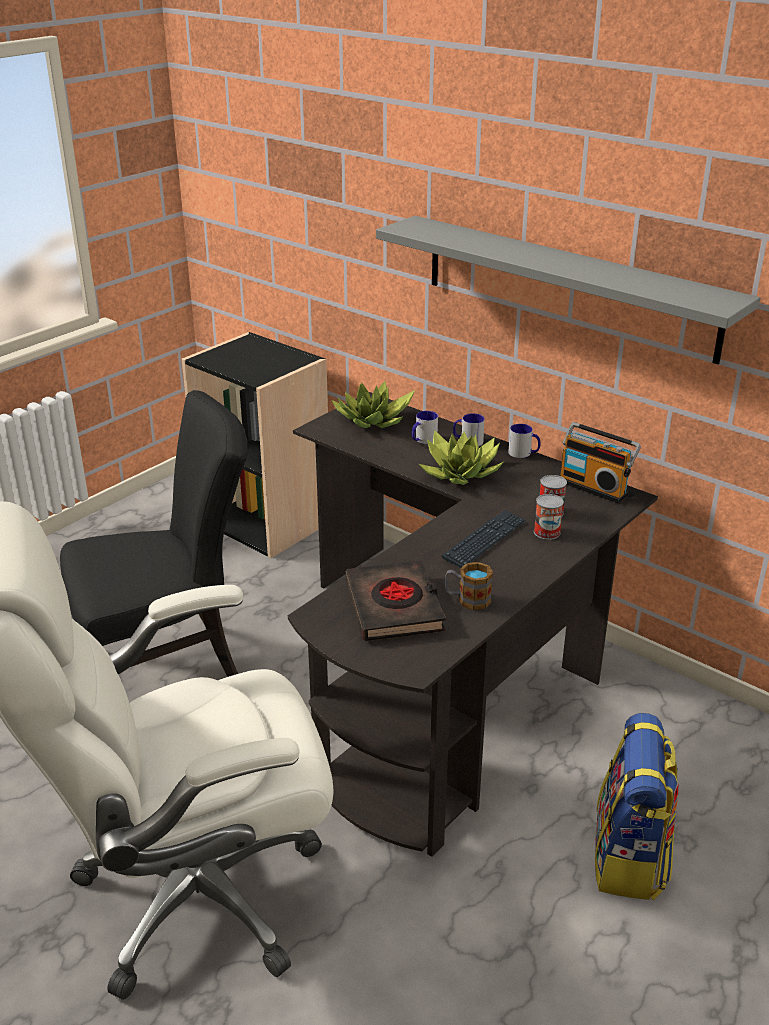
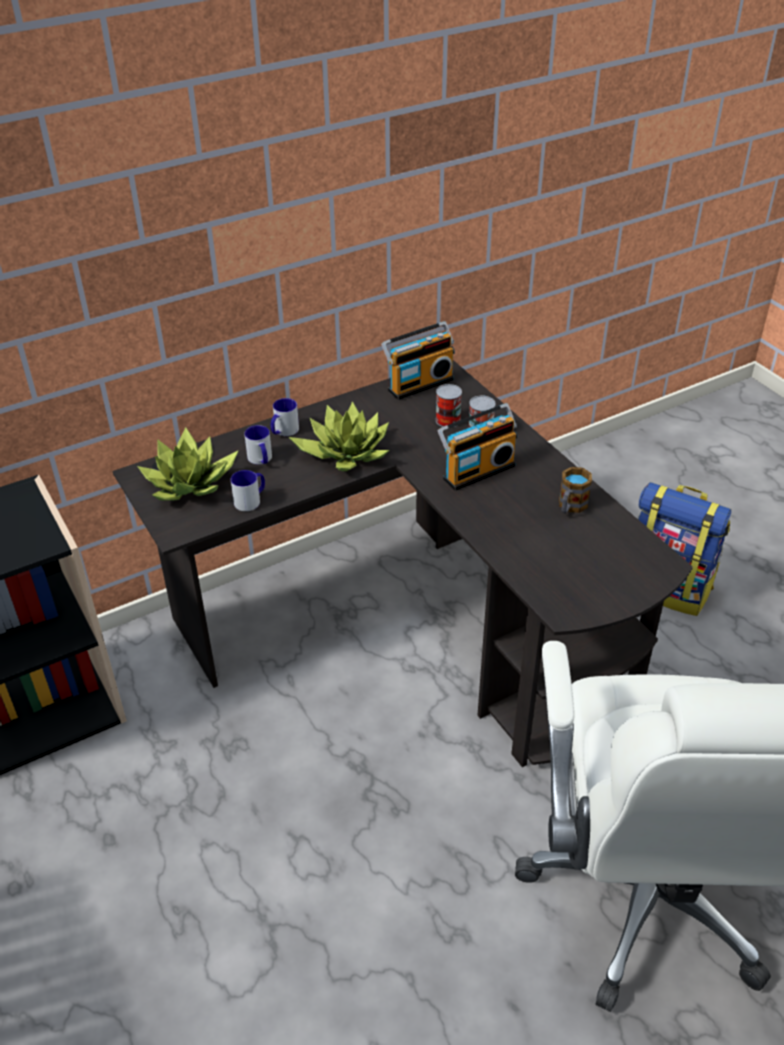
camera: 70 degrees left, 10 degrees up
black chair [60,390,248,677] -> none
black book [346,561,446,641] -> none
grey shelf [376,216,761,364] -> none
keyboard [442,510,526,568] -> radio [438,403,517,491]
mug [508,424,540,458] -> mug moved to [231,470,265,511]

